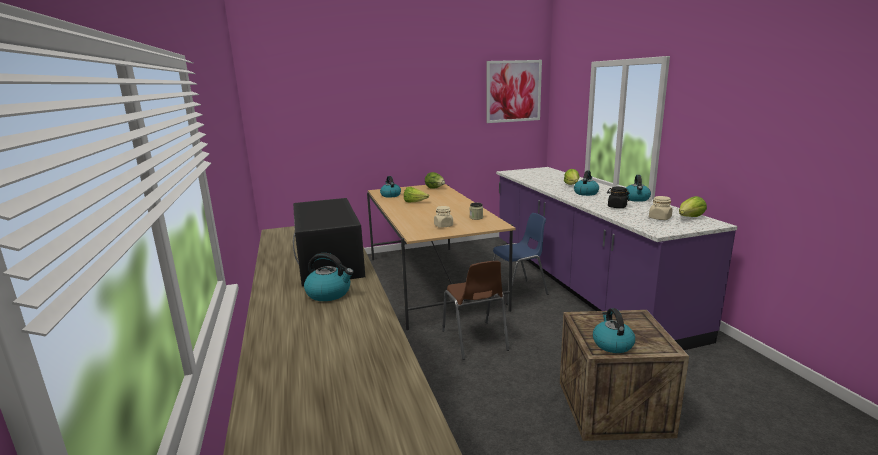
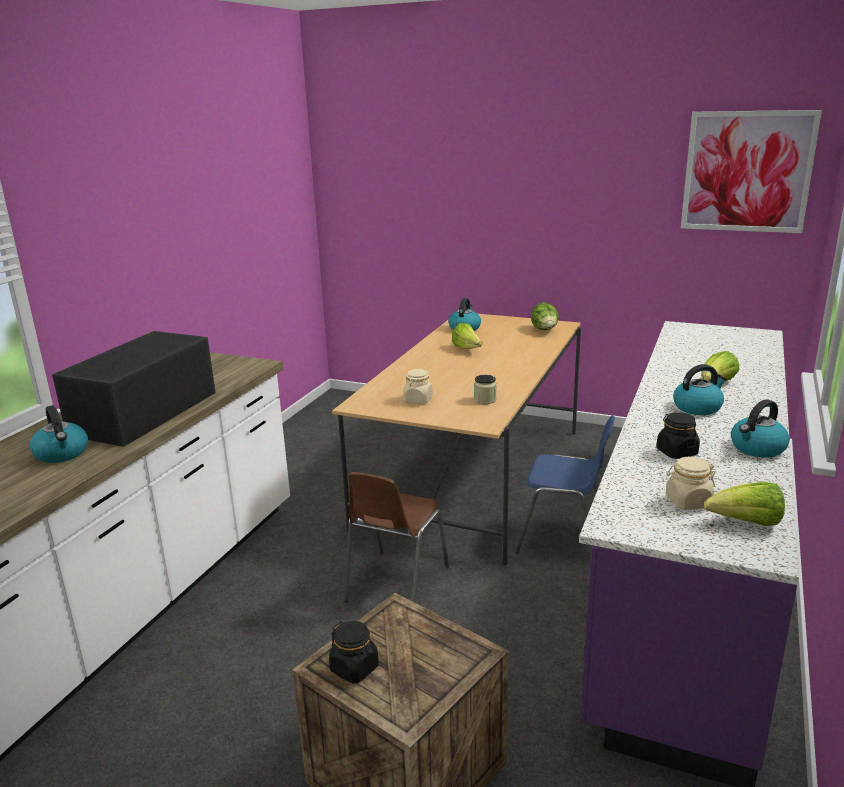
camera: 40 degrees right, 5 degrees up
kettle [593,308,635,353] -> black jar [329,621,379,683]

